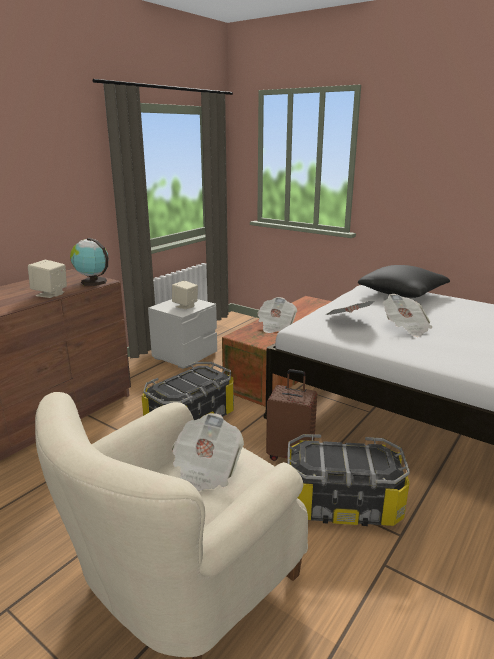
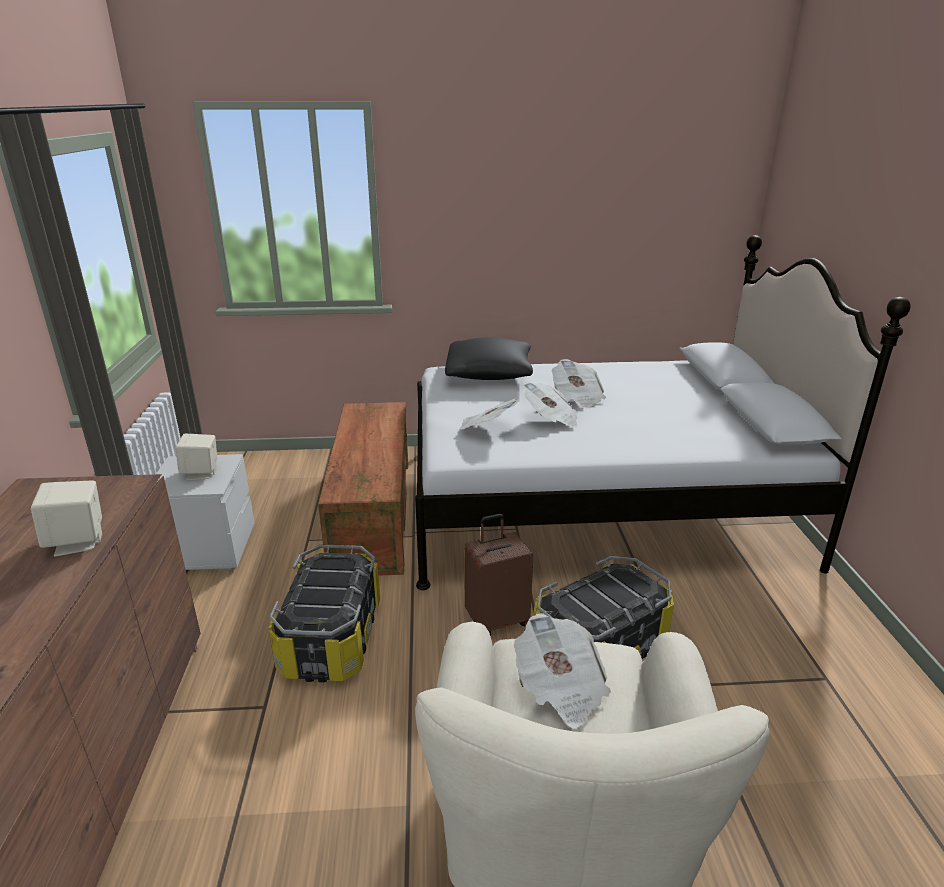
camera: 40 degrees left, 5 degrees up
globe [70,238,109,286] -> none
newspaper [257,297,297,333] -> newspaper moved to [551,359,606,409]

